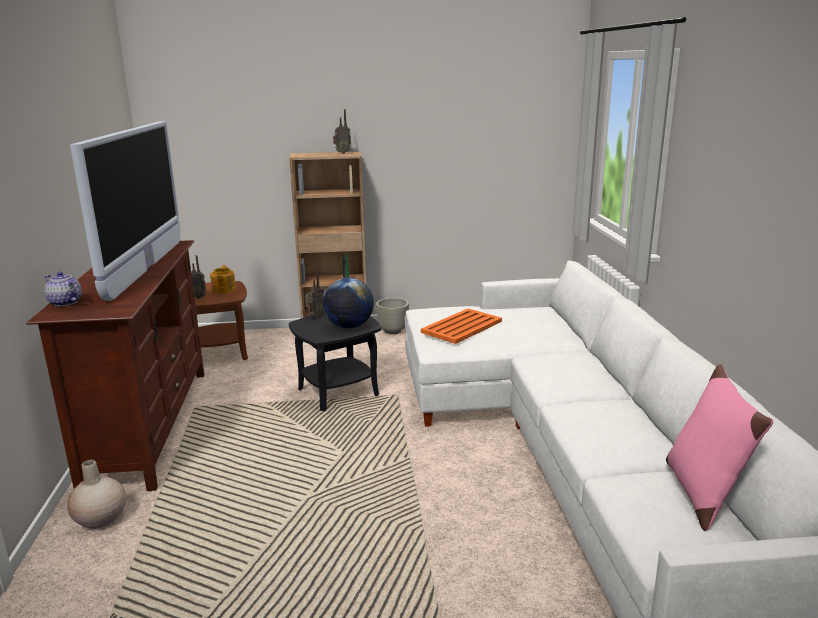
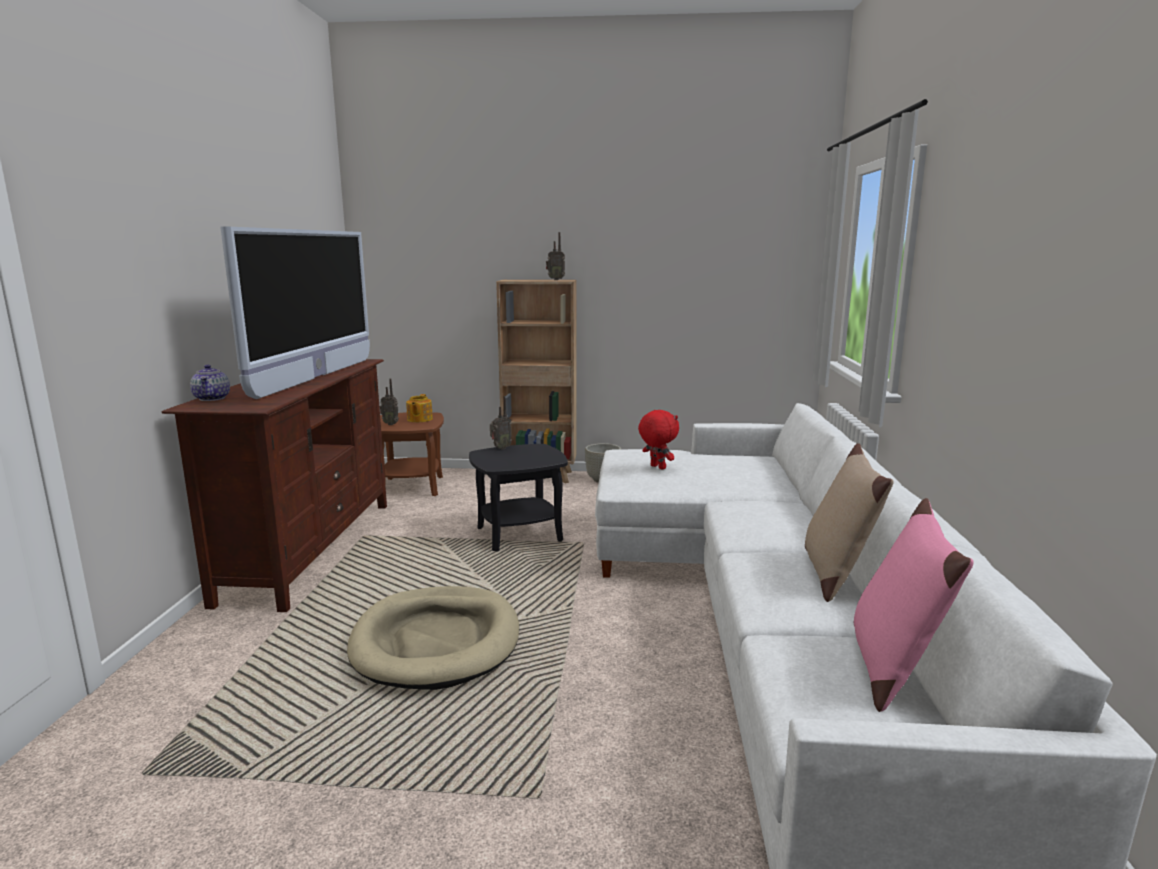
camera: 10 degrees right, 5 degrees down
teapot [44,271,82,306] -> teapot turned 150 degrees counterclockwise [190,365,230,401]
beige vase [67,460,126,529] -> none
globe [323,278,374,328] -> none
orange tray [421,308,502,344] -> red plush toy [638,410,679,470]
none -> beige dog bed [347,586,519,690]
none -> beige pillow [805,443,894,602]

